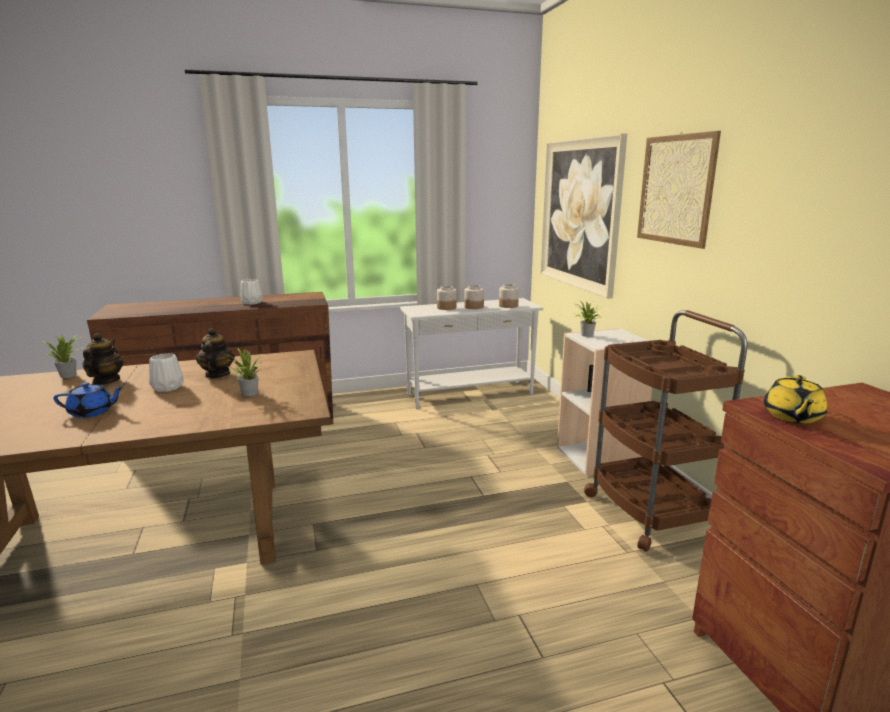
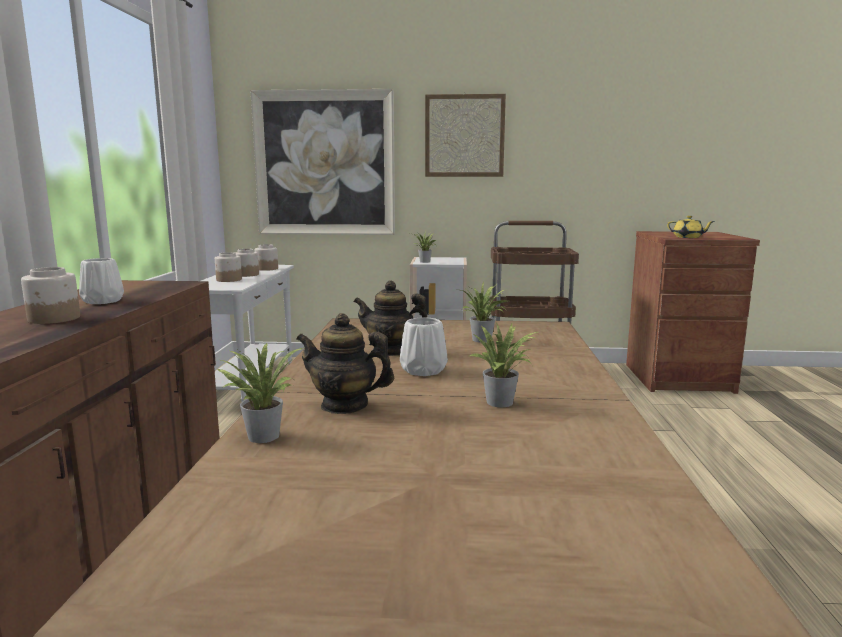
camera: 70 degrees left, 5 degrees down
blue teapot [53,382,124,418] -> potted plant [470,322,537,407]
none -> jar [21,267,80,324]

